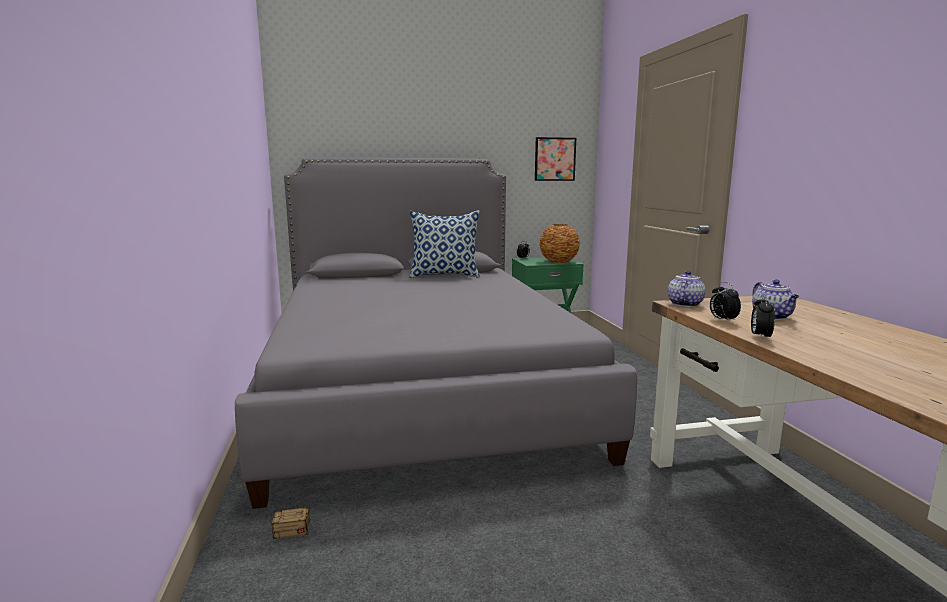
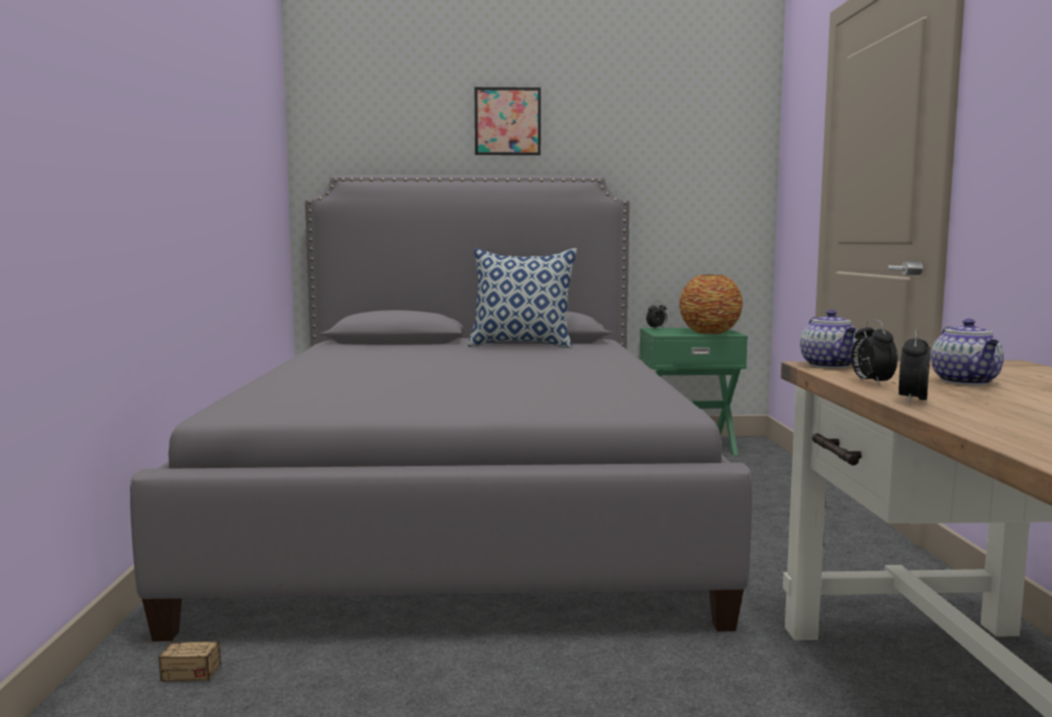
camera: 10 degrees right, 5 degrees down
picture [535,137,576,181] -> picture moved to [475,87,541,155]
teapot [667,270,706,307] -> teapot turned 135 degrees clockwise [800,310,858,368]

